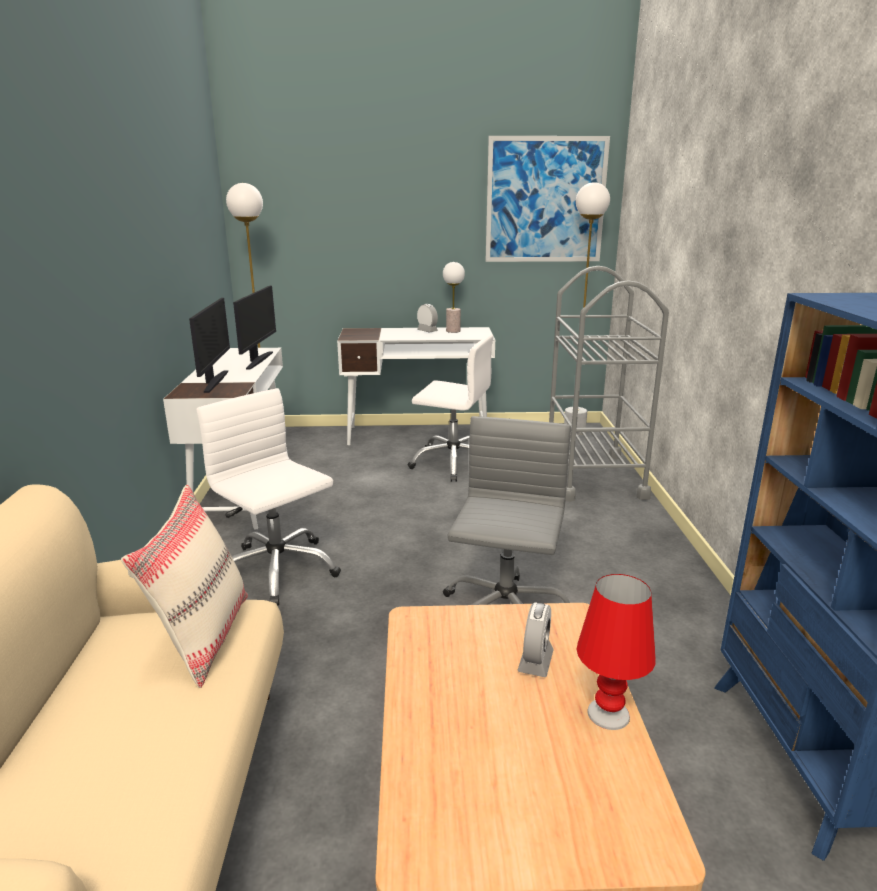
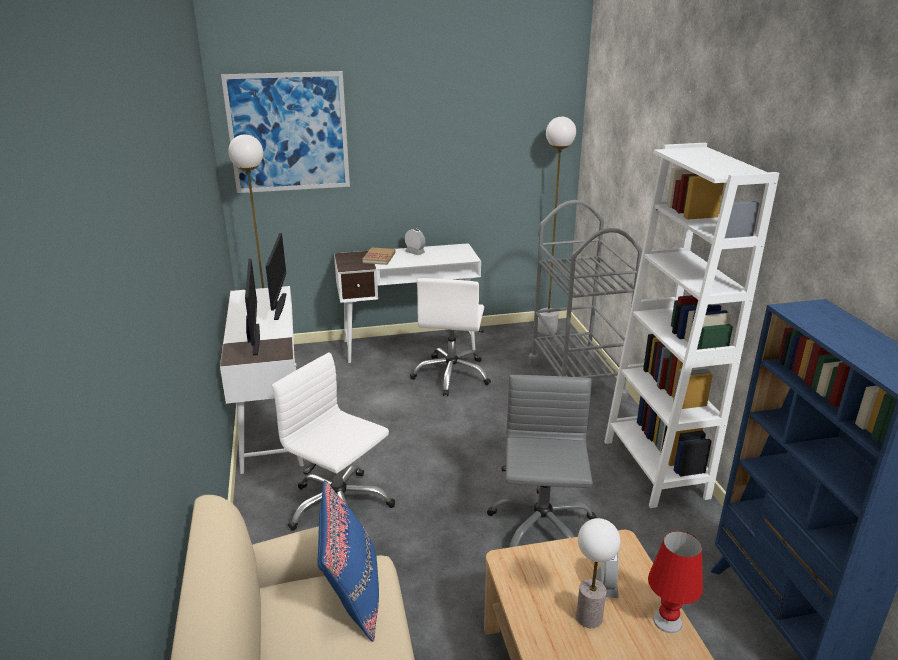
camera: 10 degrees left, 5 degrees up
beige pillow [121,484,248,688] -> blue pillow [317,480,379,642]
white office chair [408,334,494,482] -> white office chair turned 90 degrees clockwise [410,278,491,396]
table lamp [443,262,465,333] -> table lamp moved to [576,518,620,628]
picture [485,136,610,262] -> picture moved to [221,71,350,193]
none -> book [362,247,396,265]
none -> white bookcase [604,143,779,508]

